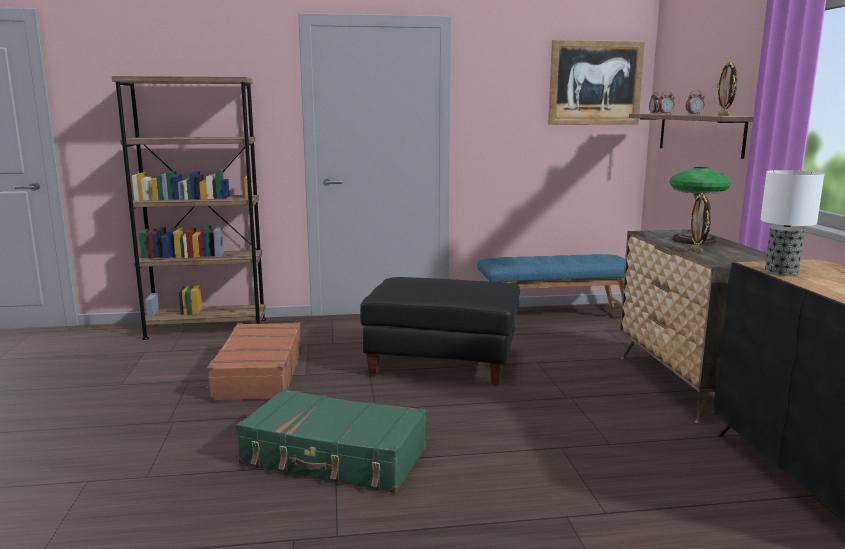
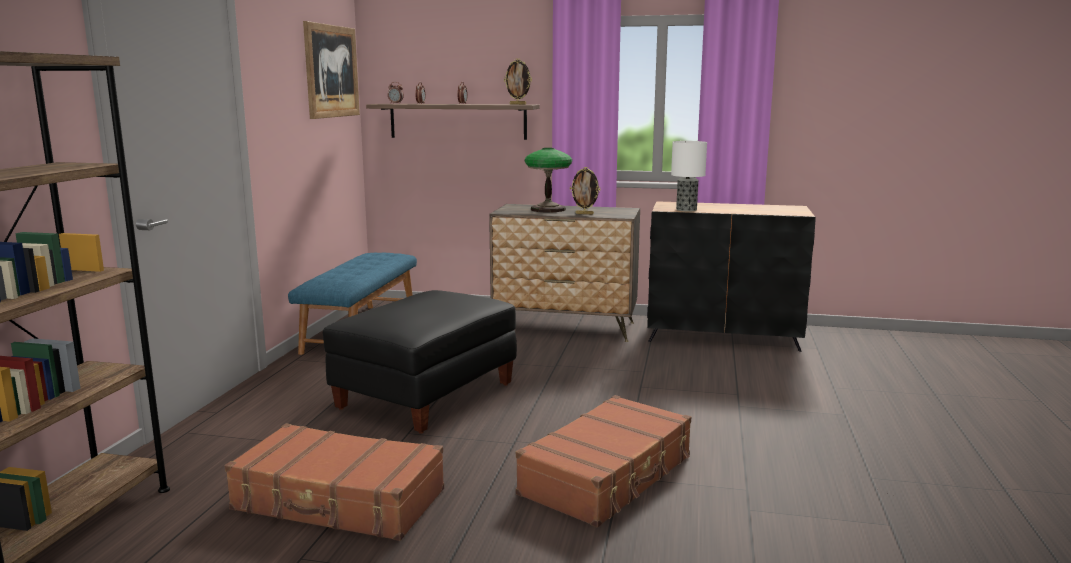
camera: 70 degrees left, 0 degrees up
green suitcase [236,389,426,493] -> brown suitcase [516,395,691,527]

